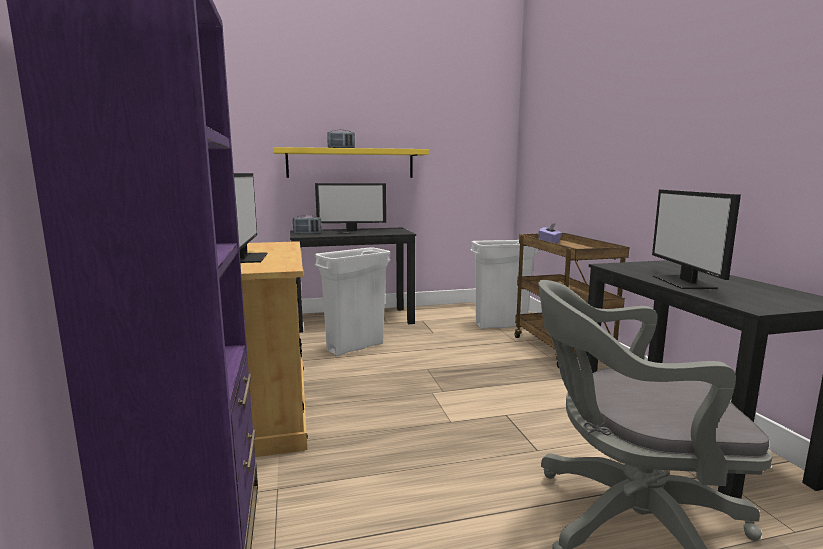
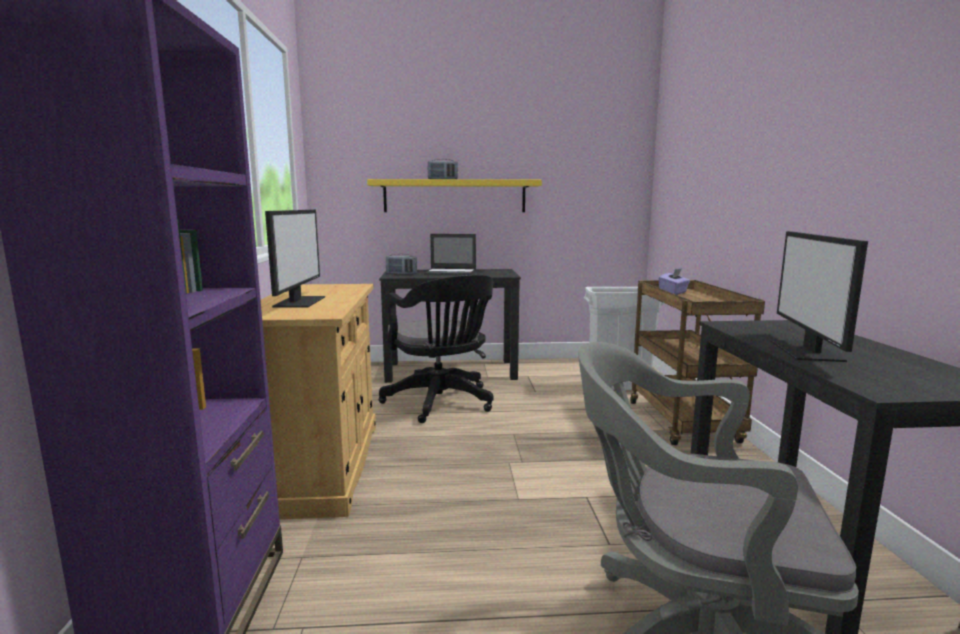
camera: 10 degrees right, 0 degrees up
monitor [315,183,386,233] -> laptop [424,234,476,276]
white trash can [315,248,390,356] -> black office chair [379,275,494,423]

